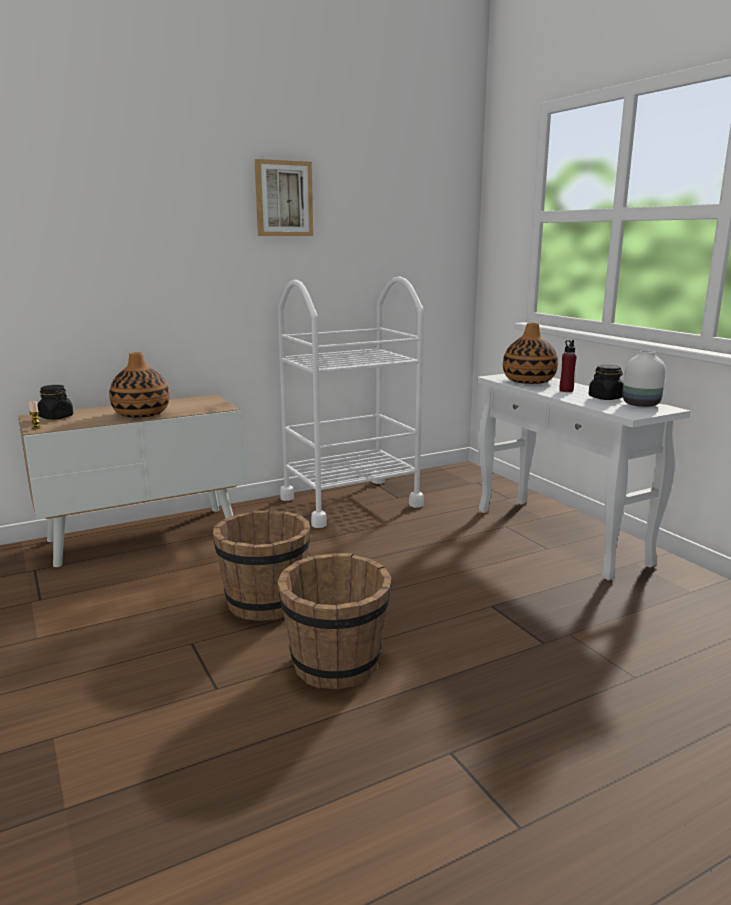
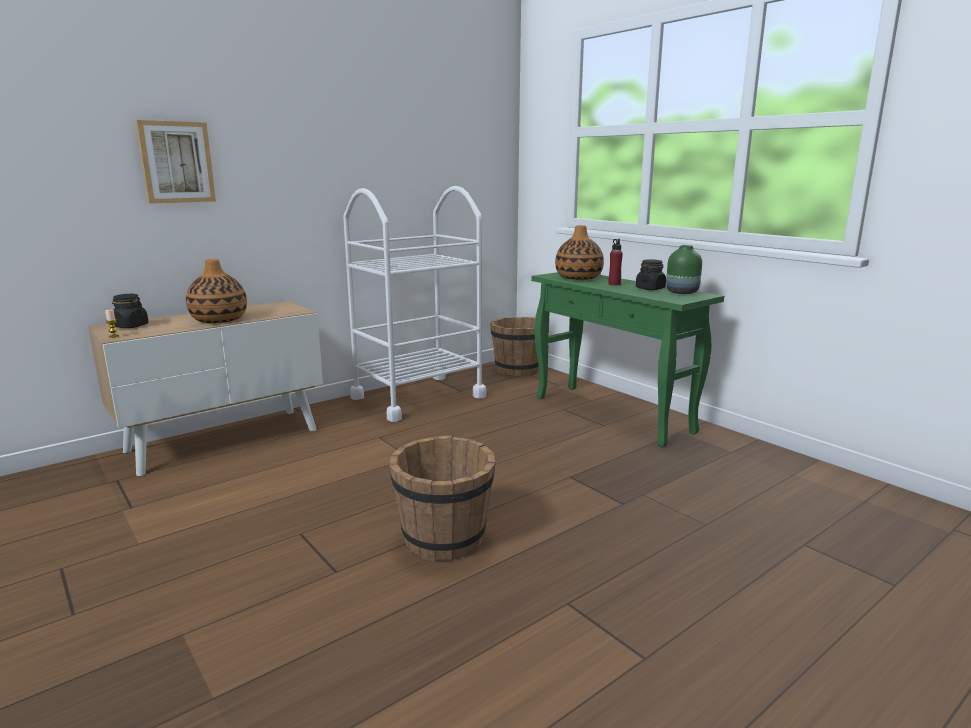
camera: 10 degrees left, 0 degrees up
brown bucket [213,510,310,621] -> brown bucket moved to [490,317,539,376]
picture [255,159,313,236] -> picture moved to [136,120,216,204]
white console table [477,374,691,580] -> green console table [531,272,724,448]
white vase [622,350,666,407] -> green vase [666,245,702,294]

